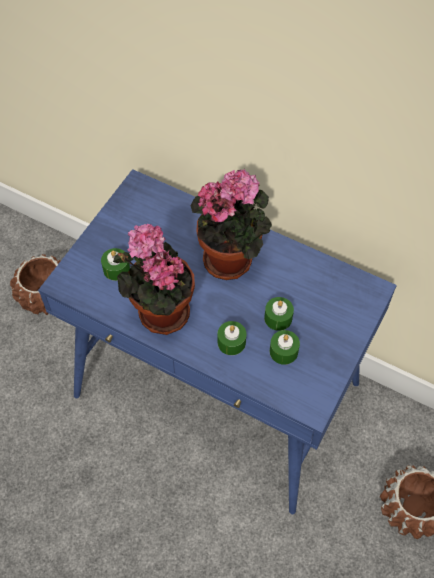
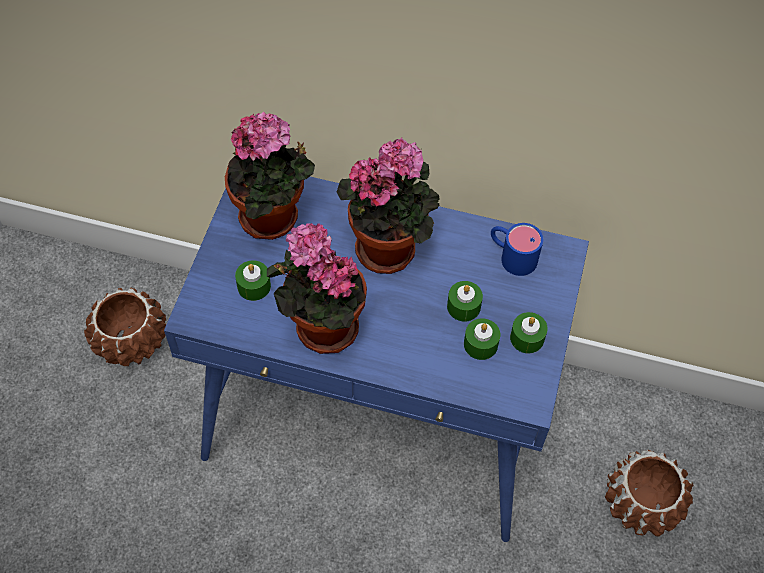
camera: 15 degrees left, 0 degrees up
green candle [218,321,246,355] -> green candle moved to [510,312,548,354]
none -> potted plant [225,112,315,240]
none -> blue mug [491,223,543,276]

